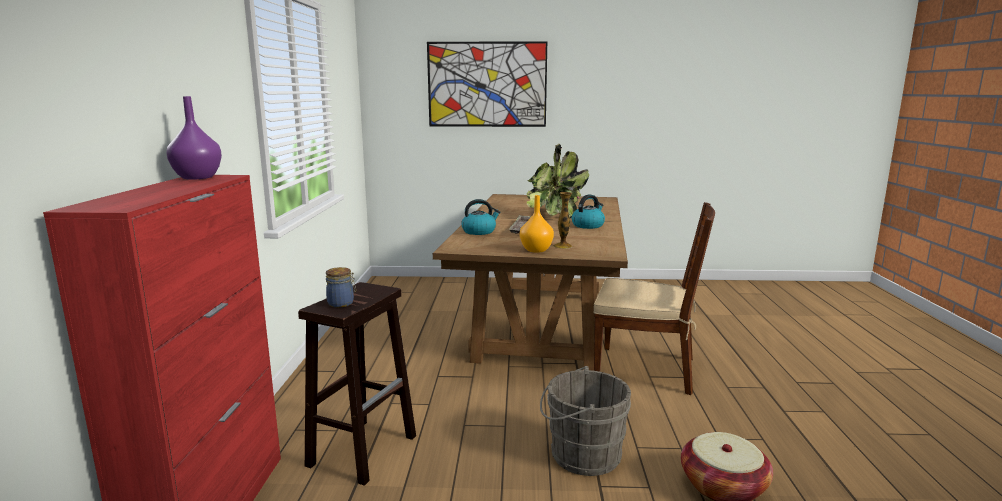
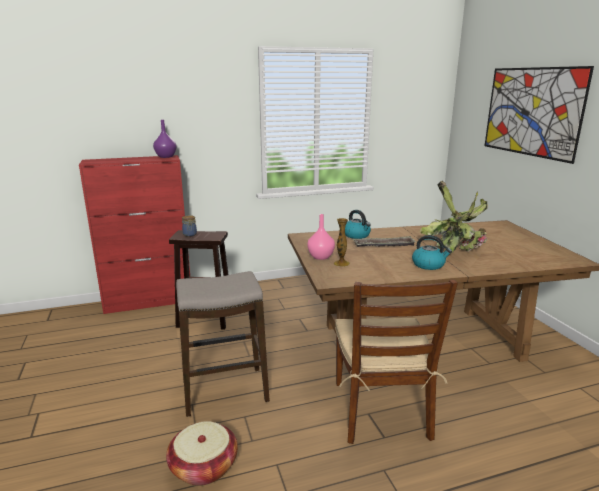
camera: 70 degrees right, 5 degrees up
orange vase [520,195,554,253] -> pink vase [307,214,335,260]
grey bucket [540,366,631,476] -> stool [176,271,270,417]

